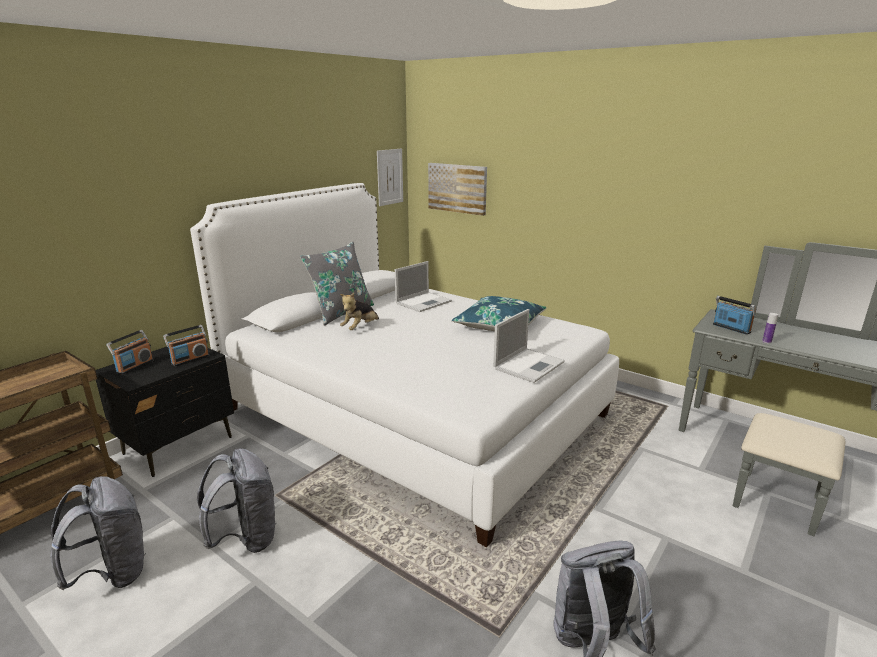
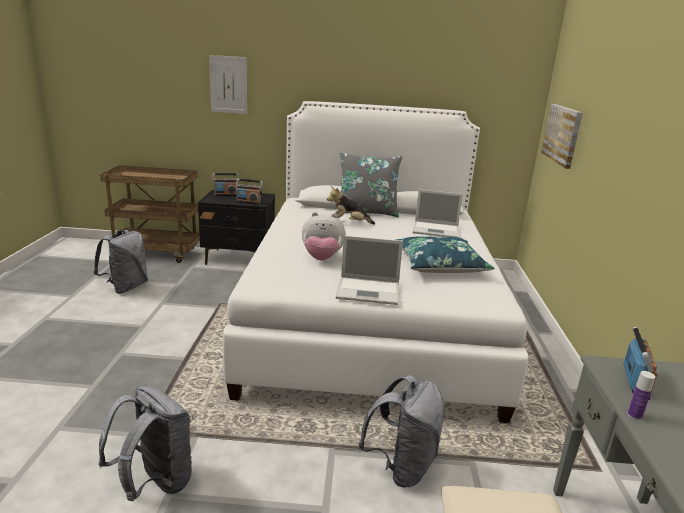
camera: 55 degrees right, 0 degrees up
grey backpack [197,448,276,553] -> grey backpack moved to [358,375,445,487]
picture [377,149,403,206] -> picture moved to [209,55,247,114]
none -> plush toy [302,212,345,261]

